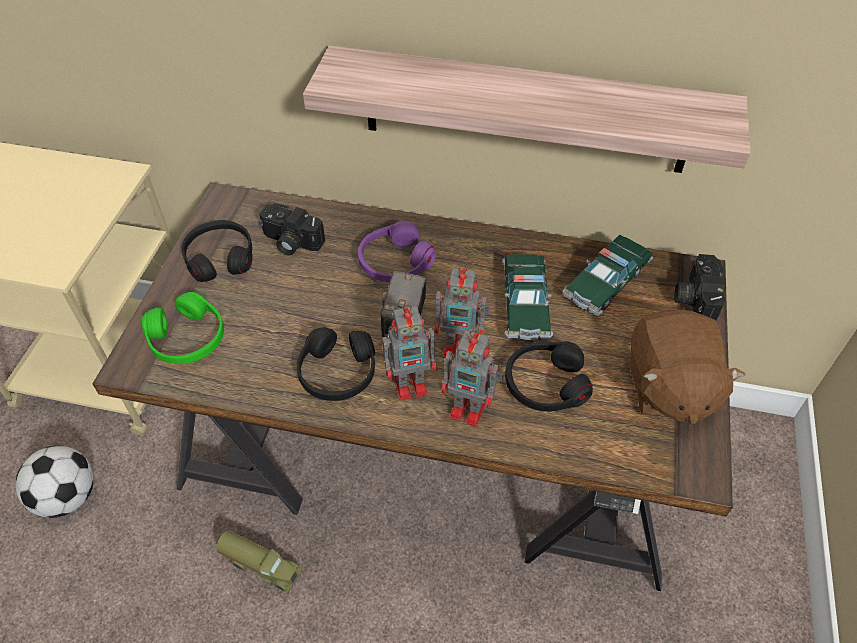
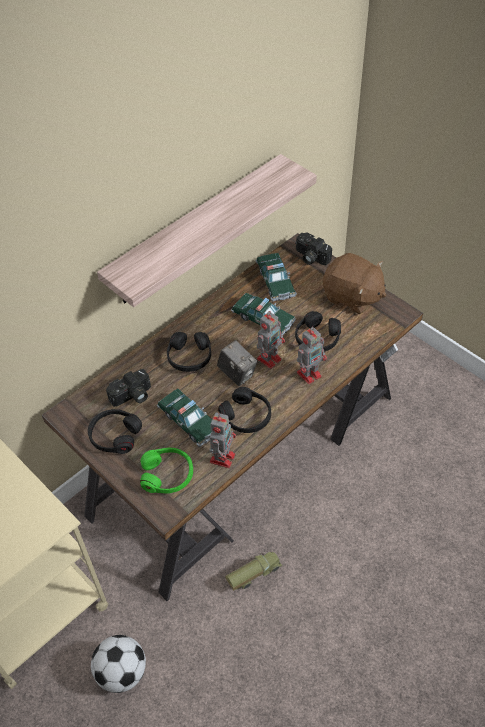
camera: 55 degrees left, 0 degrees up
purple headphones [358,221,436,282] -> black headphones [167,332,211,372]
toy robot [382,304,437,400] -> toy robot moved to [209,412,236,468]
none -> toy car [157,388,212,447]

